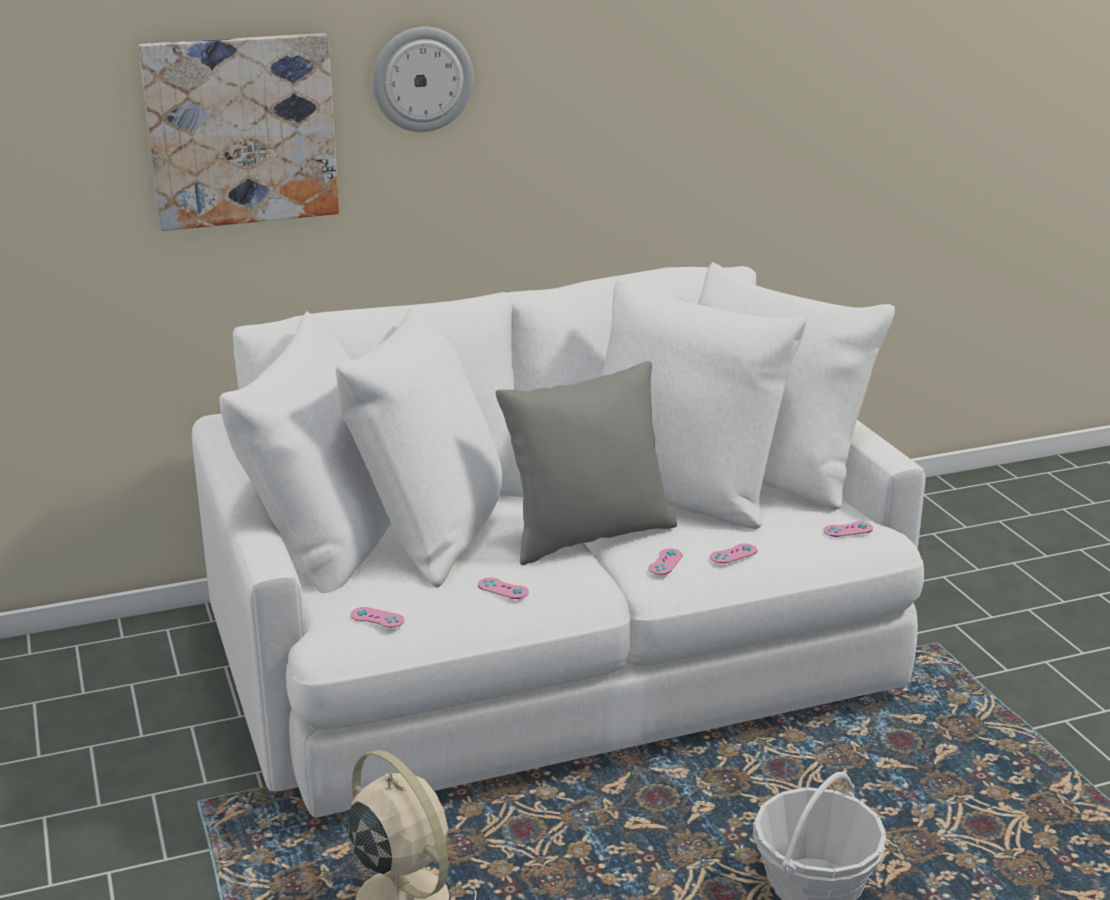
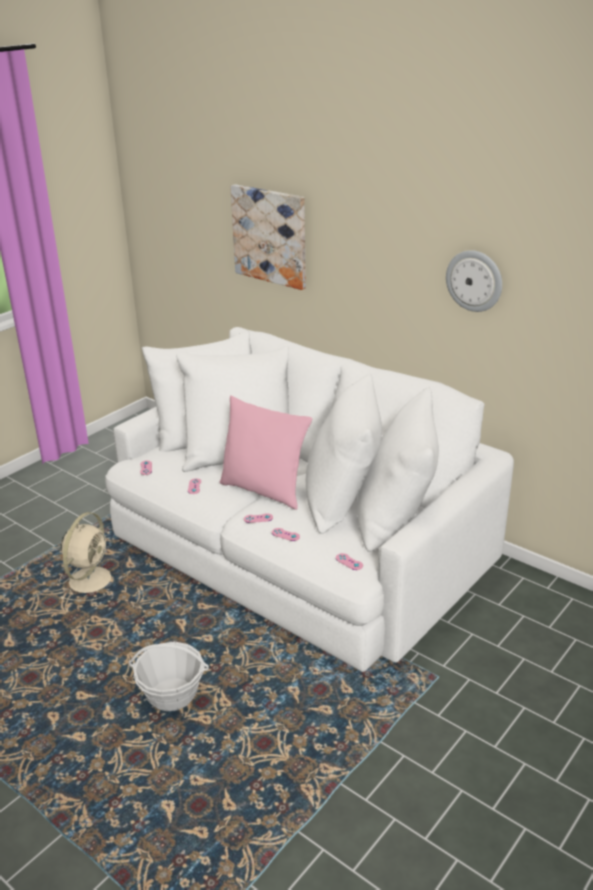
camera: 60 degrees right, 5 degrees up
wall clock [372,27,474,132] -> wall clock moved to [446,250,502,312]
grey pillow [496,361,677,565] -> pink pillow [220,395,312,510]

